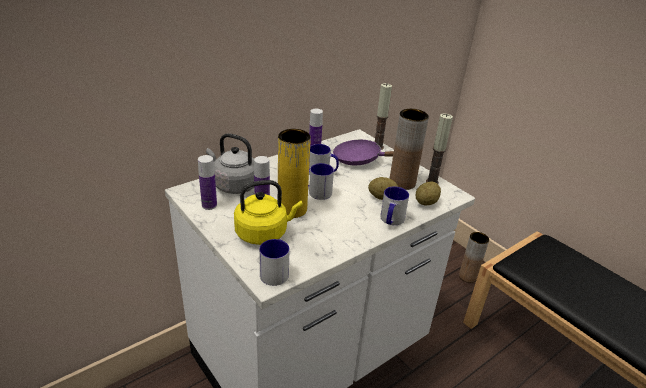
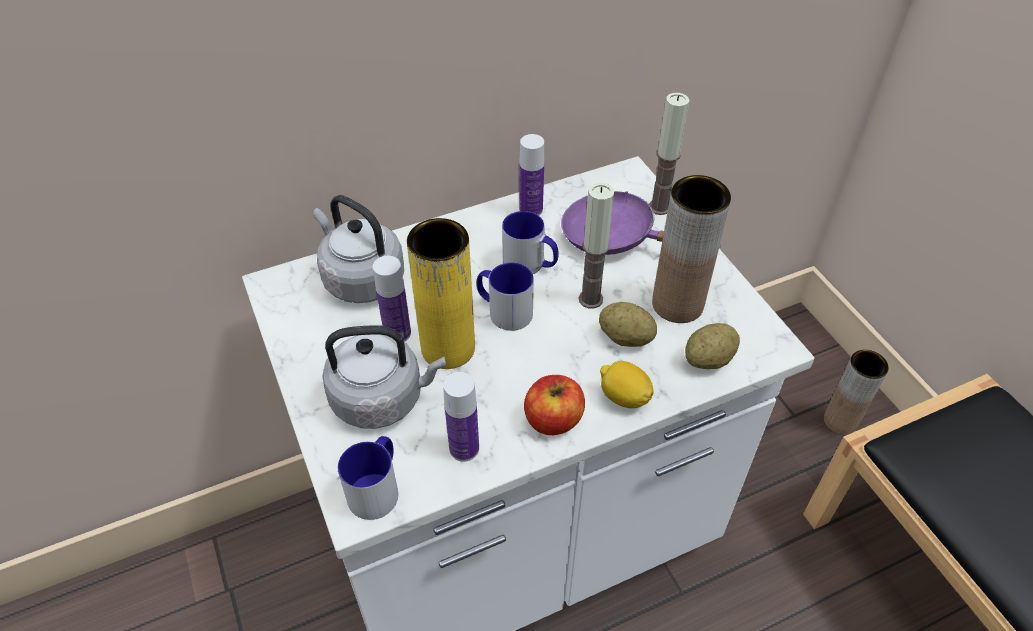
camera: 15 degrees right, 15 degrees up
bottle [198,155,217,210] -> bottle moved to [443,372,479,462]
yellow kettle [234,180,303,245] -> grey kettle [322,325,446,429]
mug [380,187,409,225] -> lemon [600,361,654,408]
candle [426,113,453,184] -> candle moved to [579,183,614,309]
none -> apple [524,375,585,435]

